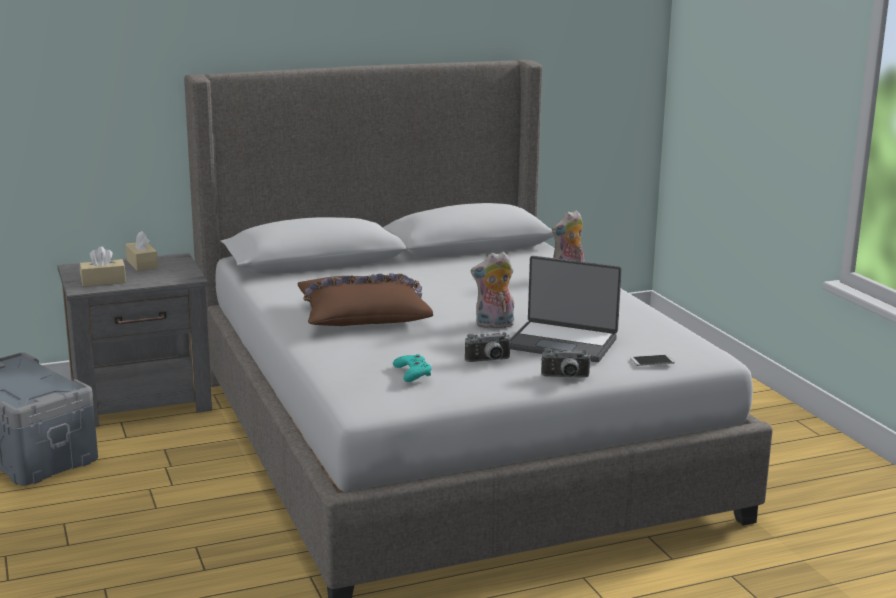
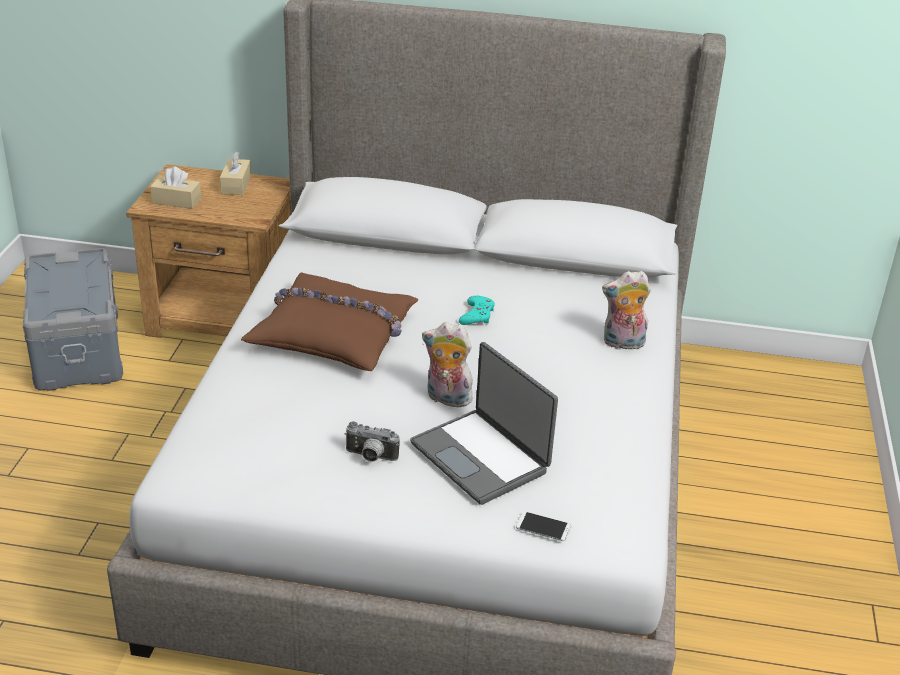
camera: 30 degrees right, 15 degrees up
grey nightstand [57,253,212,427] -> brown nightstand [126,164,291,338]
turquoise game controller [393,354,432,382] -> turquoise game controller moved to [459,296,495,325]
camera [541,348,591,378] -> none

